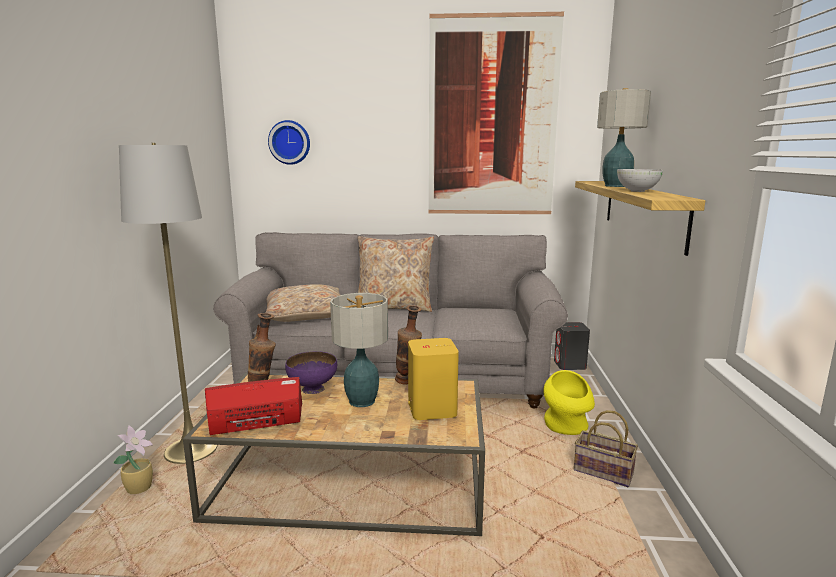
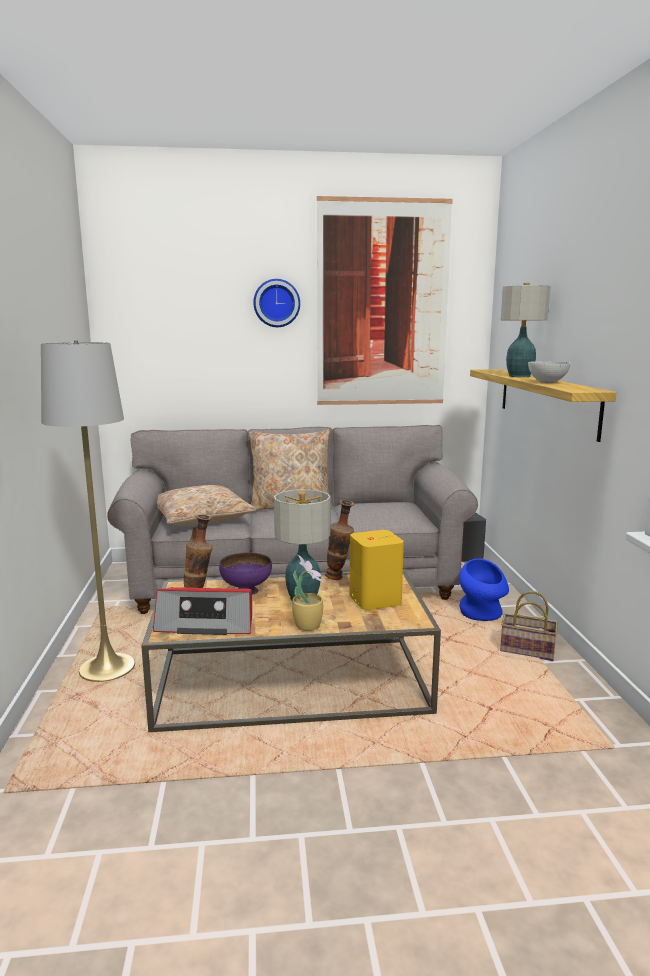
camera: 10 degrees left, 0 degrees up
potted plant [113,425,153,494] -> potted plant moved to [292,555,324,631]
radio [205,377,302,435] -> radio turned 150 degrees counterclockwise [153,587,252,635]
wall clock [268,120,310,165] -> wall clock moved to [253,279,300,327]
yellow vase [543,370,595,435] -> blue vase [459,558,509,621]

